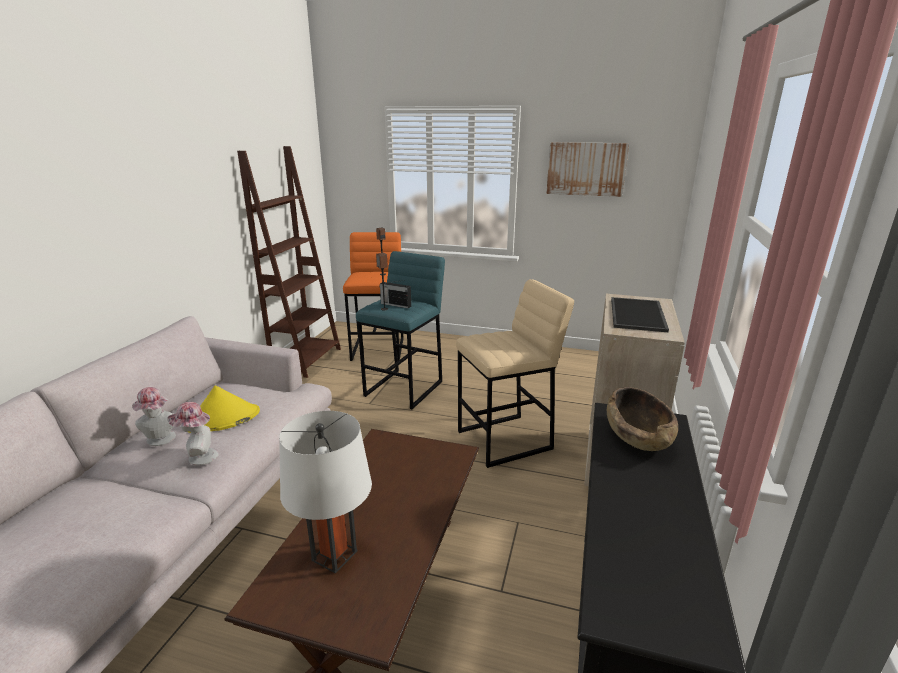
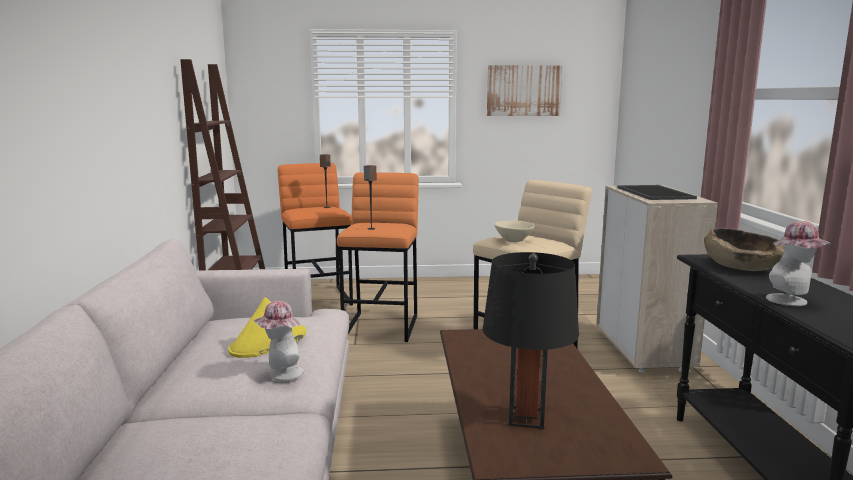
camera: 20 degrees left, 10 degrees down
hat [132,387,176,446] -> hat moved to [766,221,831,306]
white table lamp [279,411,372,574] -> black table lamp [483,252,579,429]
turquoise stool [356,251,445,409] -> orange stool [337,172,419,342]
radio [379,280,411,308] -> none
none -> beige bowl [494,221,535,242]

